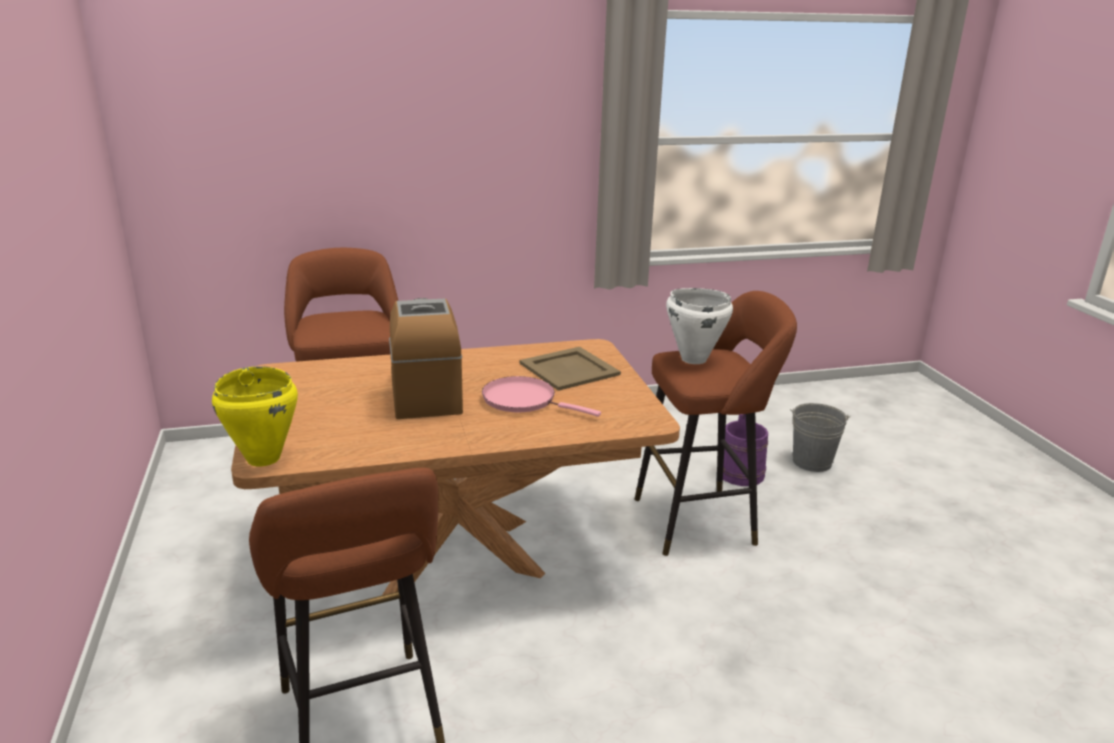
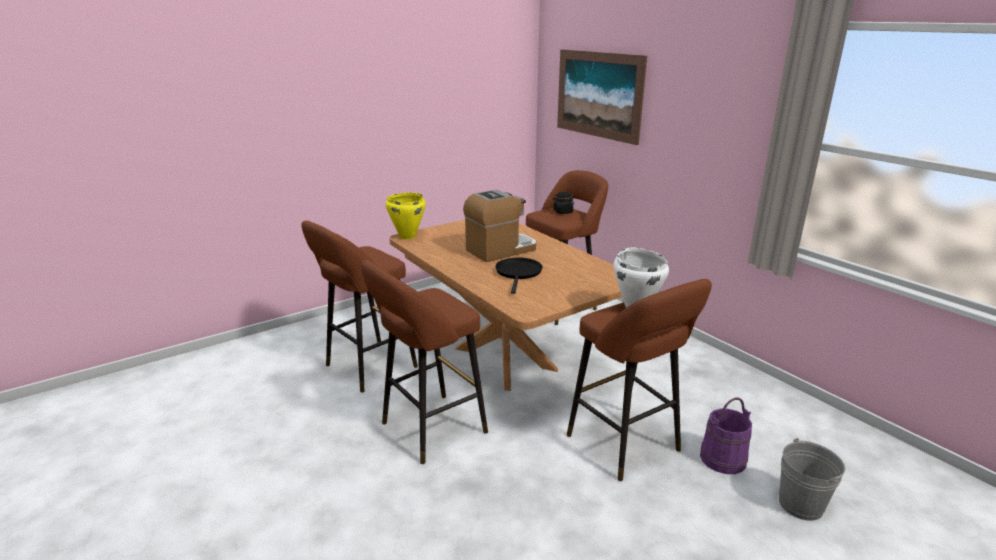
camera: 70 degrees right, 0 degrees up
pink frying pan [482,376,601,417] -> black frying pan [495,257,543,294]
beige tray [519,347,621,391] -> none
none -> brown stool [361,260,488,464]
none -> black jar [553,192,574,214]
none -> picture [557,49,647,145]

